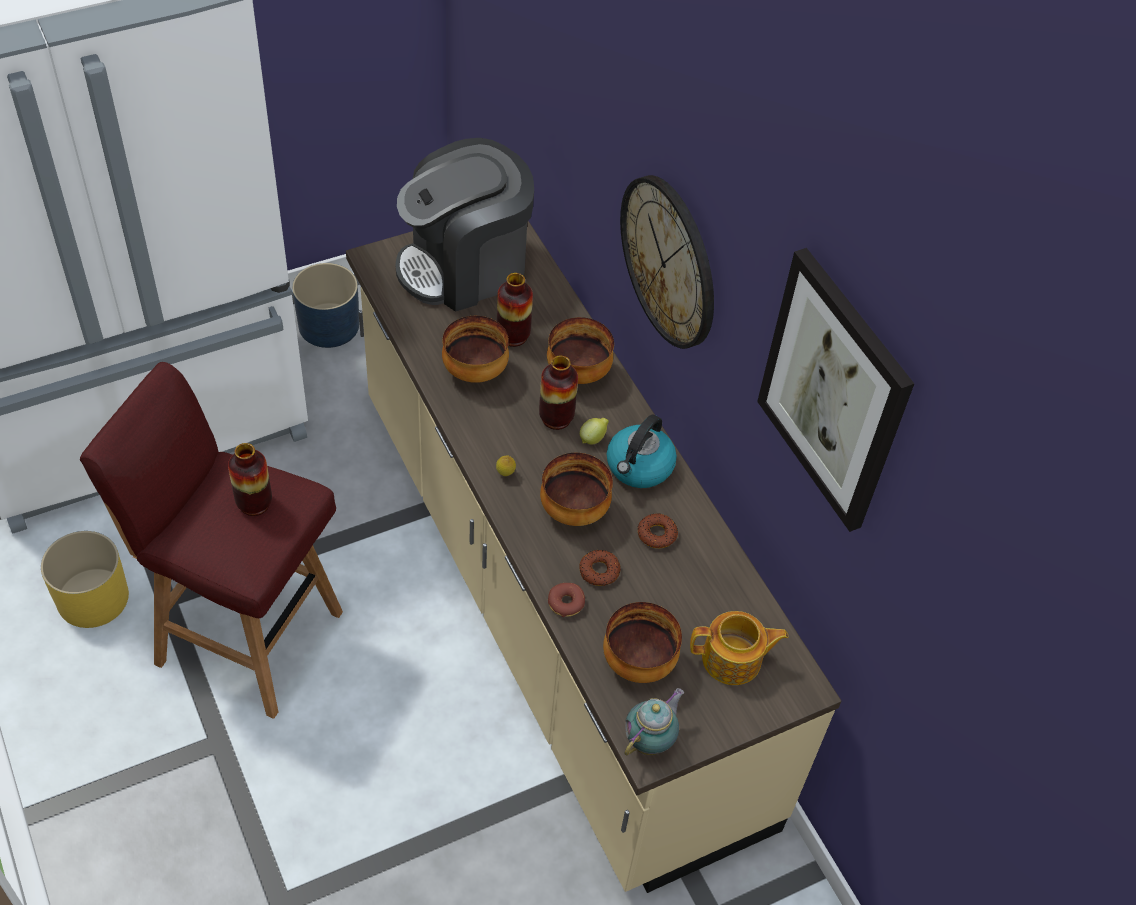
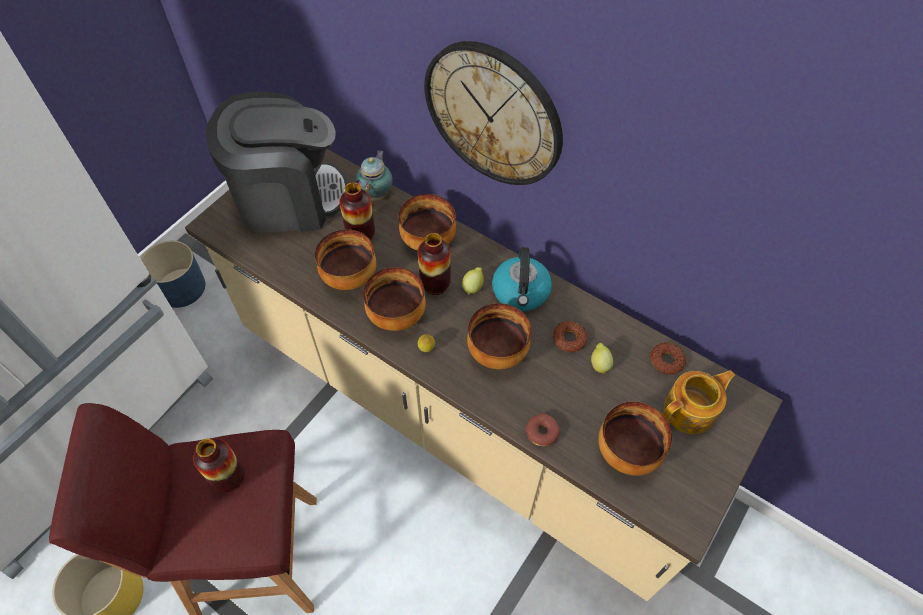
camera: 25 degrees left, 5 degrees up
coffee machine [396,138,534,312] -> coffee machine turned 135 degrees counterclockwise [206,92,348,233]
donut [579,550,621,586] -> donut moved to [649,342,686,375]
teapot [624,688,684,756] -> teapot moved to [355,151,393,201]
picture [757,248,914,532] -> none
none -> bowl [363,267,426,331]
none -> lemon [591,343,613,374]

